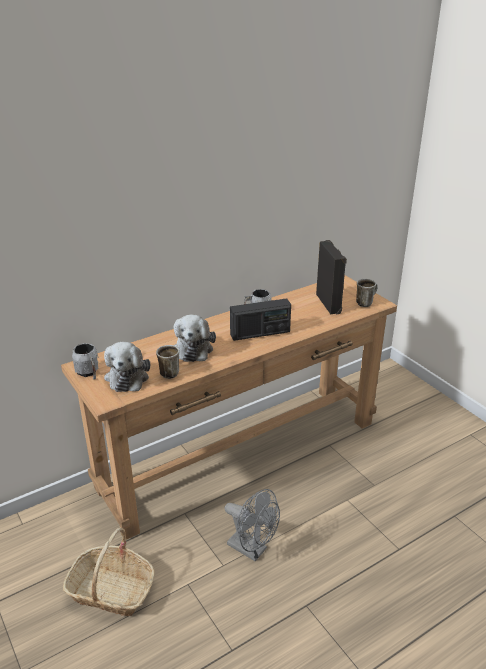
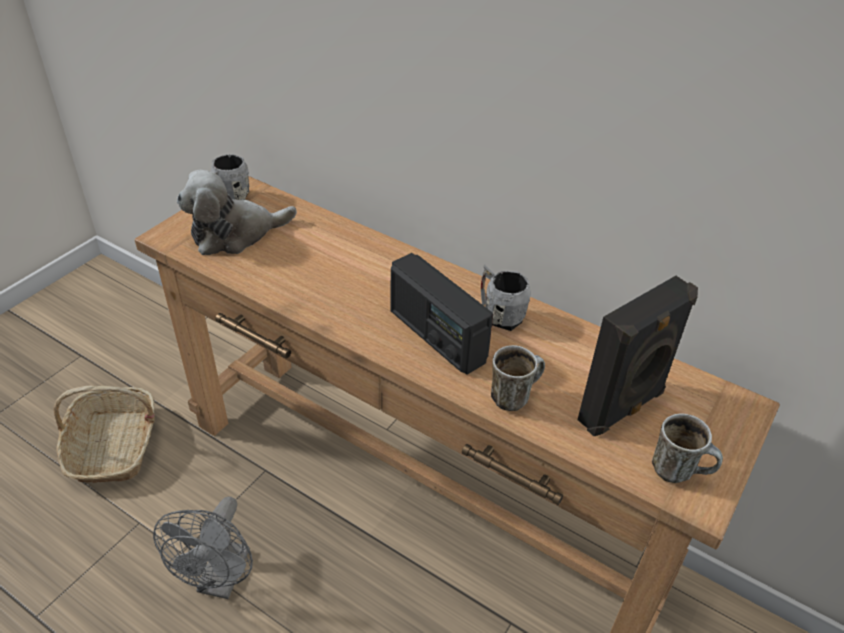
camera: 65 degrees right, 10 degrees up
mug [156,345,179,379] -> mug moved to [491,345,545,411]
plush toy [173,314,216,362] -> none

